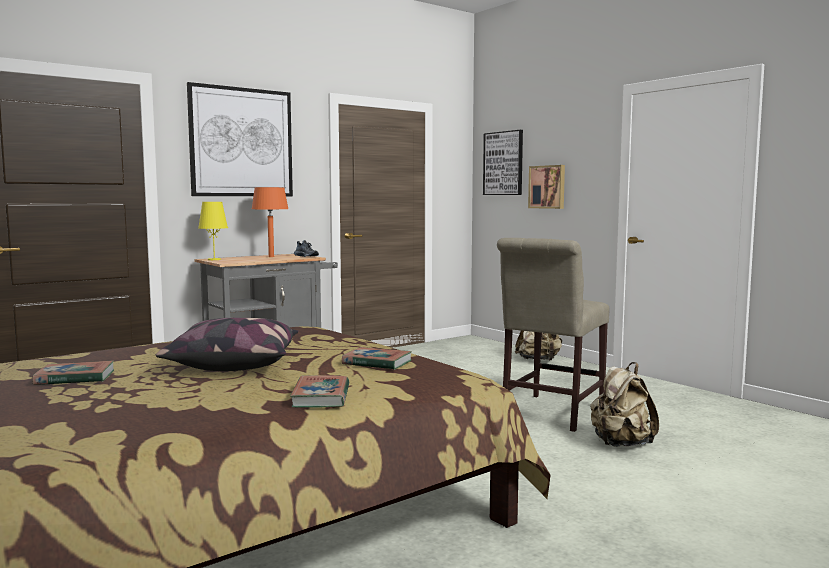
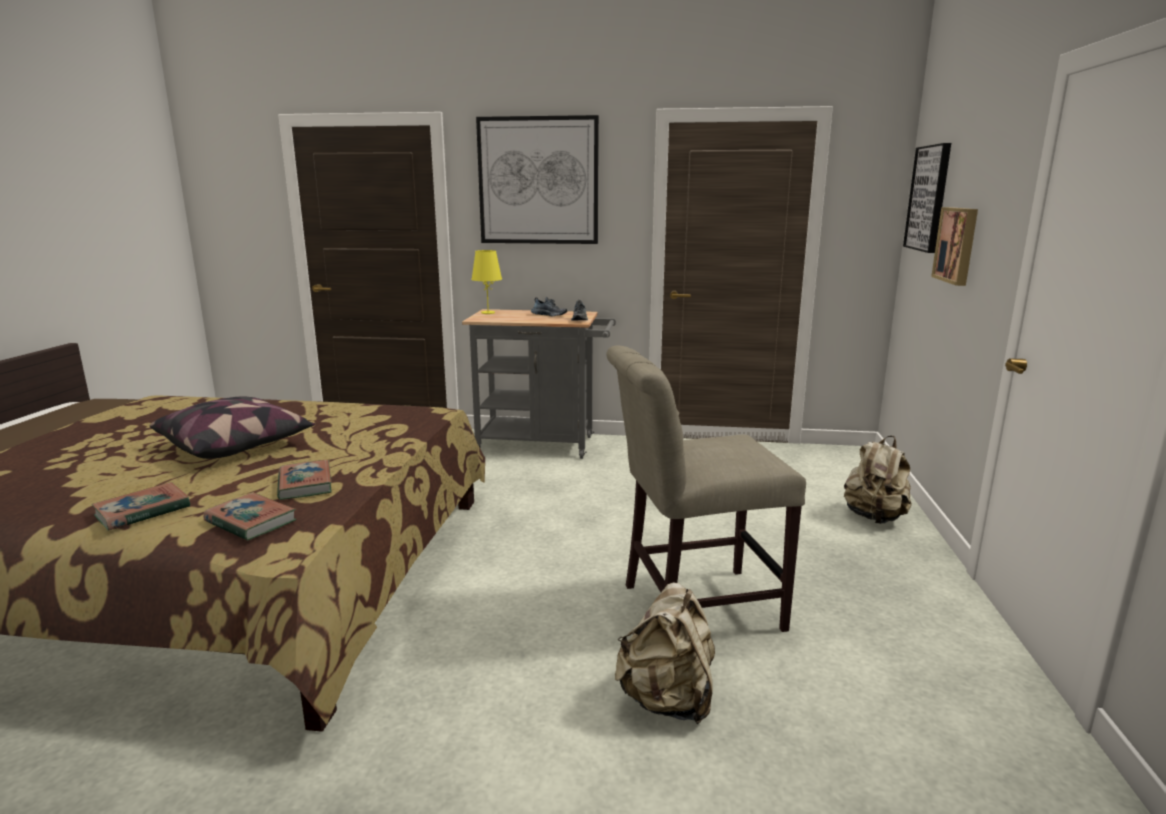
camera: 45 degrees right, 10 degrees up
book [32,360,114,385] -> book moved to [203,493,296,541]
orange table lamp [252,187,288,257] -> shoe [531,297,567,317]

